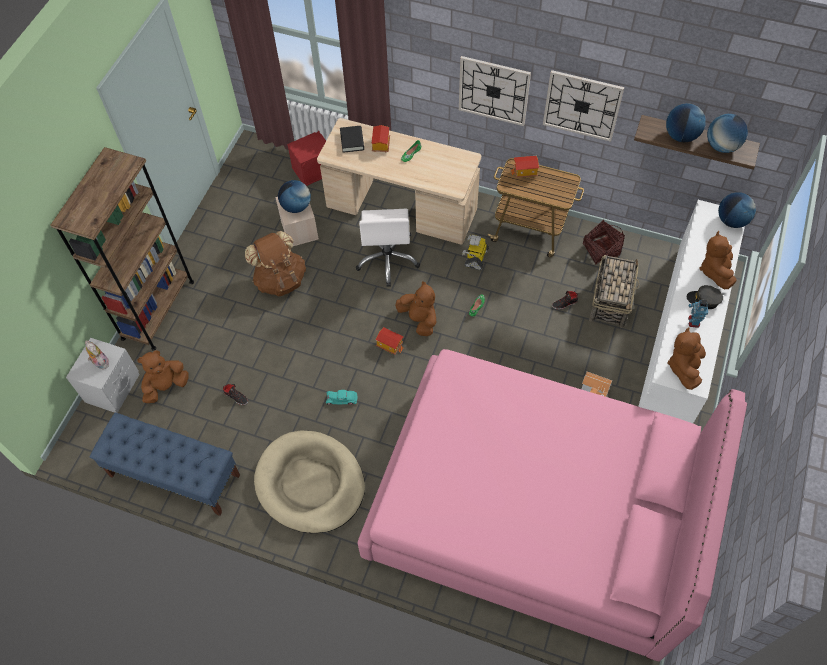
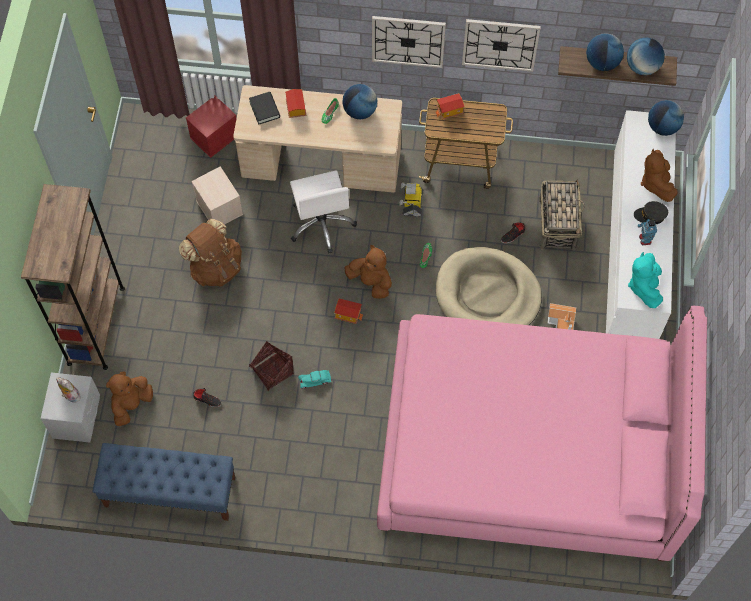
camera: 15 degrees left, 5 degrees up
beige dog bed [254,430,365,533] -> beige dog bed moved to [436,247,542,325]
globe [278,180,311,213] -> globe moved to [342,84,377,119]
basket [583,220,625,265] -> basket moved to [249,341,294,391]
brown plush toy [668,327,706,390] -> turquoise plush toy [628,252,663,308]

